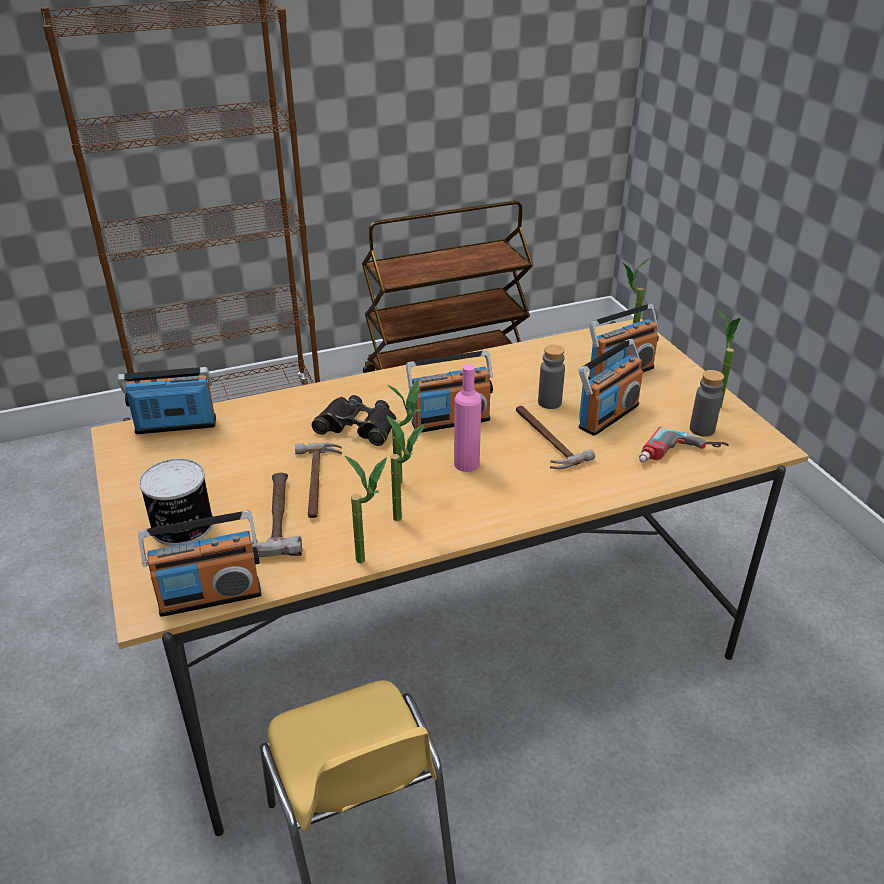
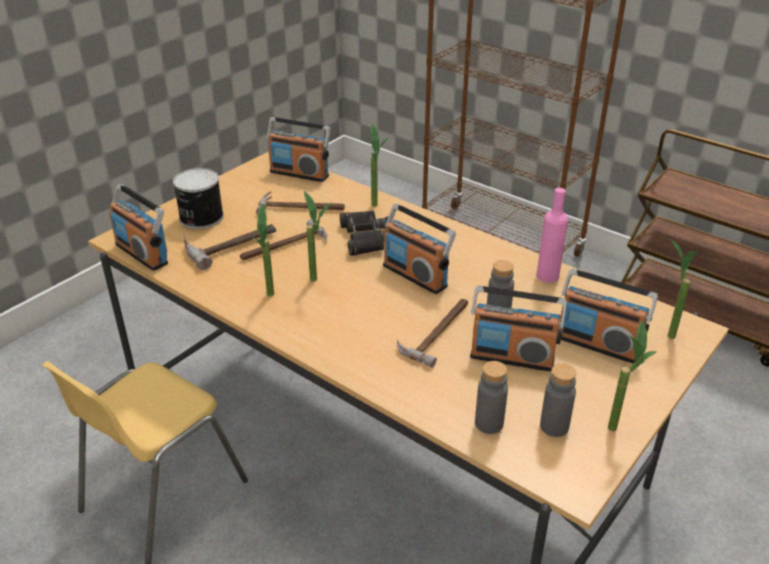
camera: 60 degrees right, 0 degrees up
radio [118,367,216,434] -> radio turned 150 degrees clockwise [267,117,331,182]
potted plant [345,456,387,563] -> potted plant moved to [371,124,390,207]
pink bottle [454,364,482,472] -> pink bottle moved to [537,188,568,283]
power drill [639,427,729,462] -> grey bottle [475,361,508,434]
none -> hammer [256,191,345,215]

